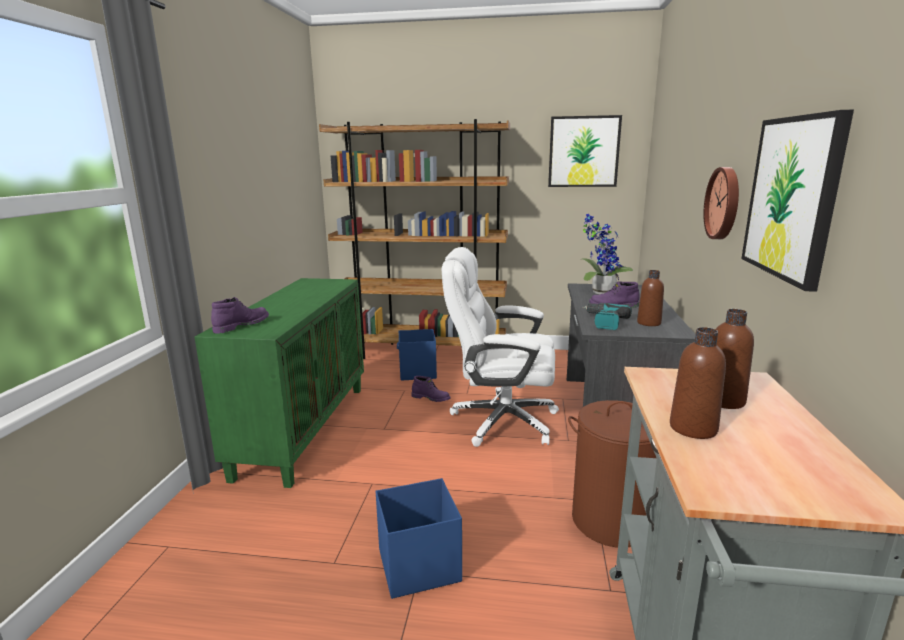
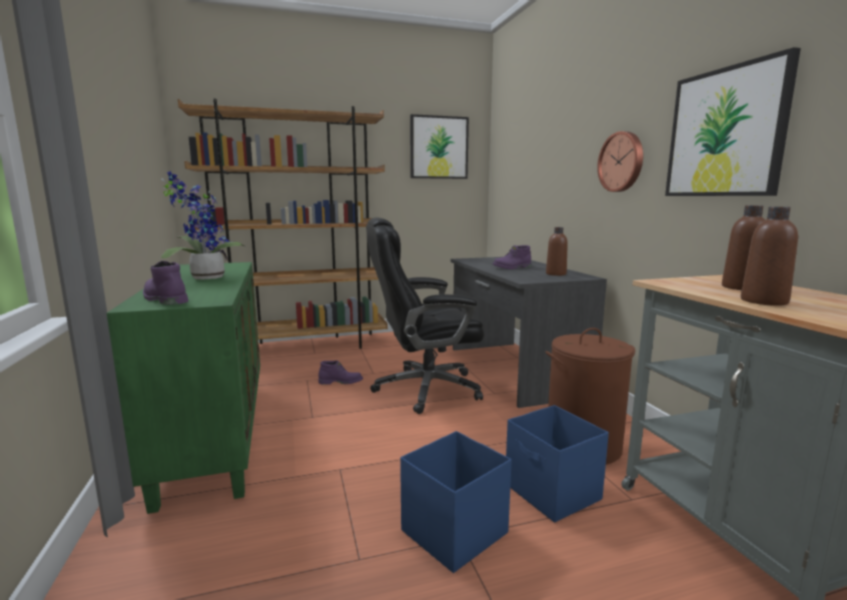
camera: 25 degrees left, 5 degrees down
purple boot [211,297,269,334] -> purple boot turned 60 degrees counterclockwise [143,261,188,305]
blue storage box [397,329,437,380] -> blue storage box moved to [506,405,609,523]
white office chair [442,247,559,447] -> black office chair [366,217,484,414]
potted plant [581,214,633,294] -> potted plant moved to [161,171,245,280]
power drill [582,303,632,330] -> none

